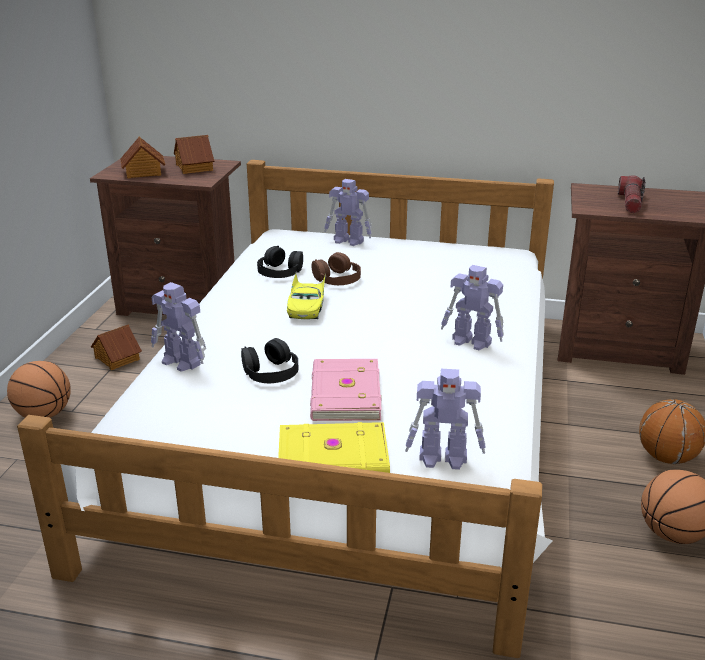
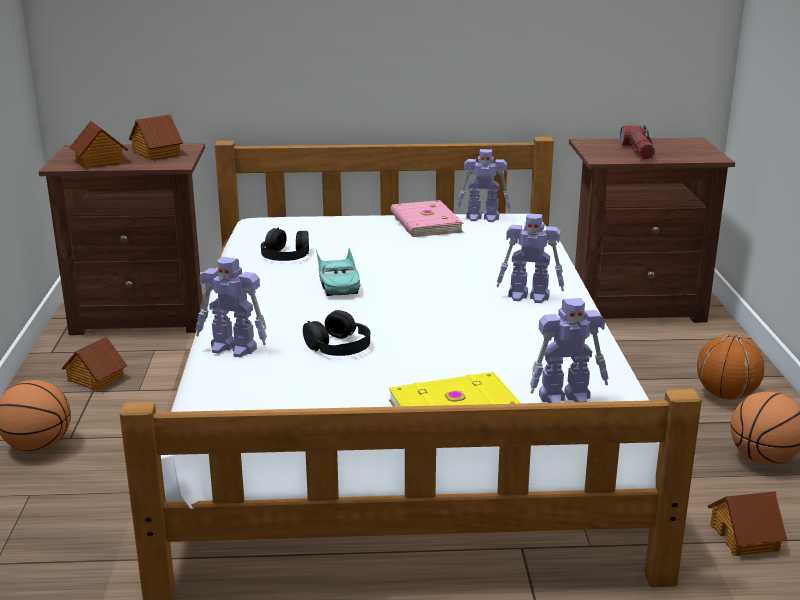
camera: 15 degrees left, 5 degrees down
yellow toy car [287,273,326,319] -> turquoise toy car [316,248,360,296]
pink book [310,359,382,421] -> pink book moved to [391,200,464,237]
brown headphones [312,252,361,285] -> none
toy robot [324,179,372,246] -> toy robot moved to [457,149,511,222]
none -> toy house [707,491,787,556]

